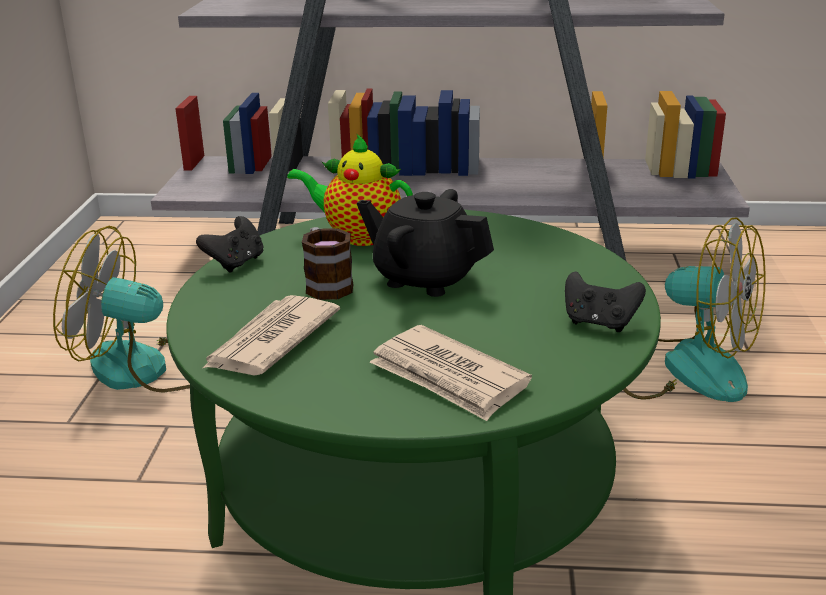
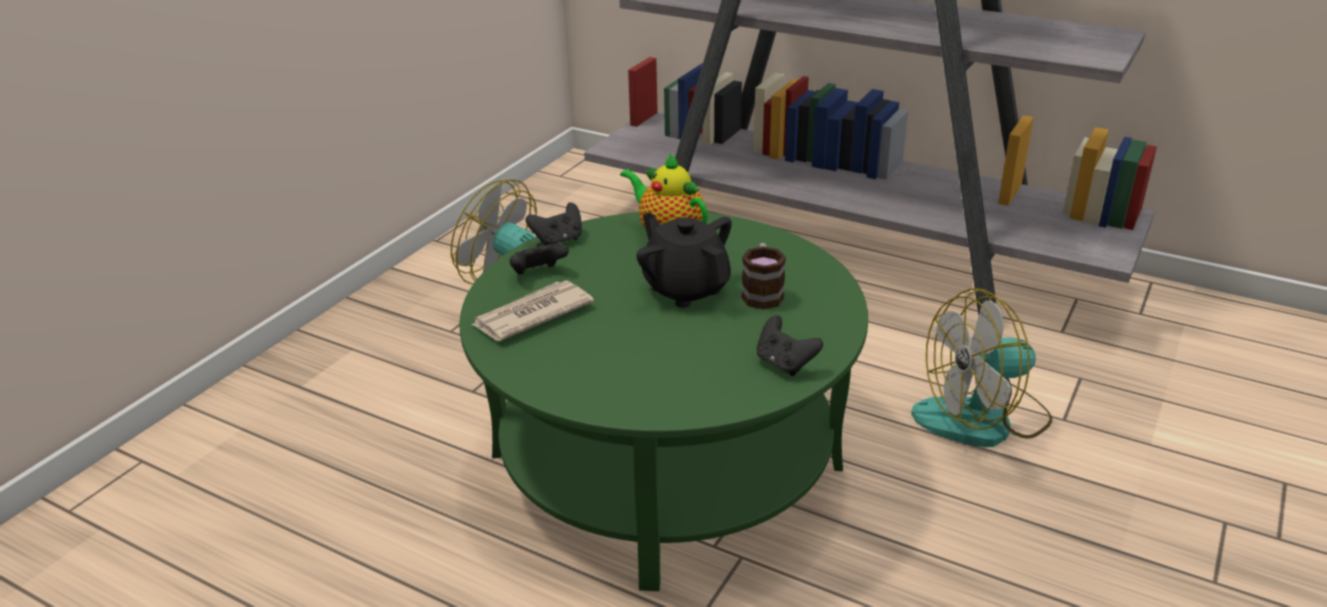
camera: 25 degrees right, 5 degrees up
mug [302,227,353,300] -> mug moved to [741,243,786,310]
newspaper [370,325,532,421] -> none
fan [623,217,766,402] -> fan turned 105 degrees clockwise [911,288,1052,447]
none -> black game controller [509,243,569,274]

